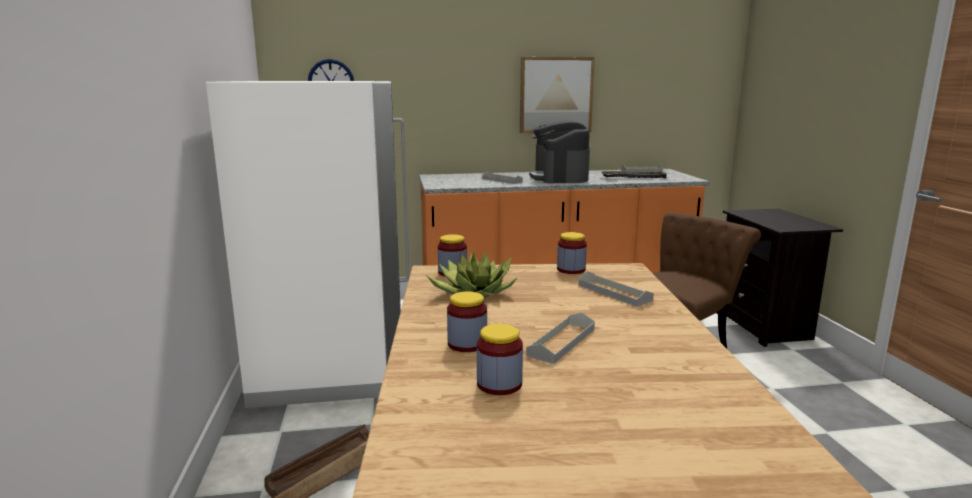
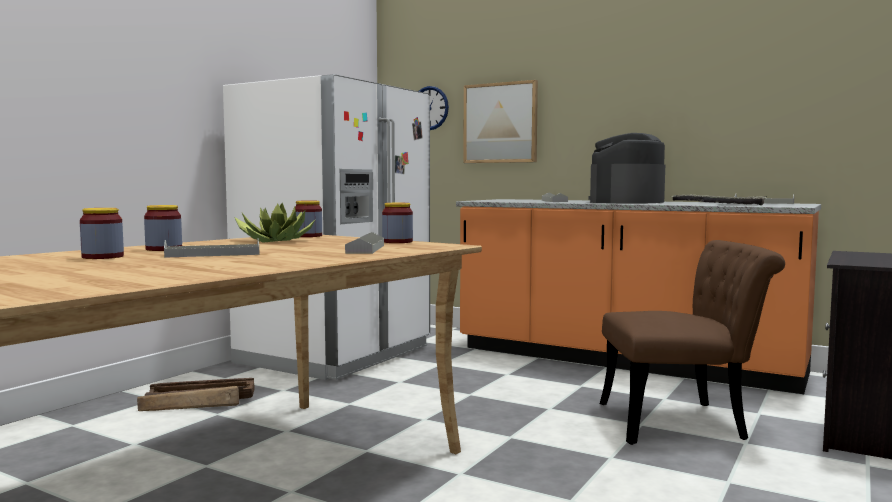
camera: 40 degrees right, 10 degrees down
picture [520,57,595,133] -> picture moved to [463,80,538,163]

